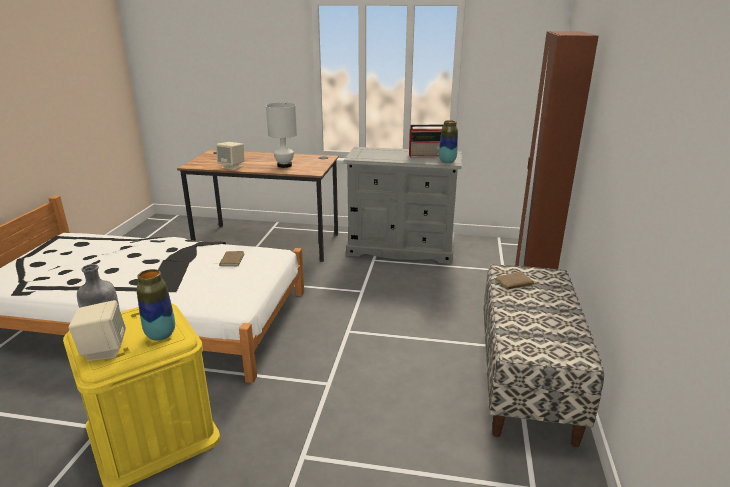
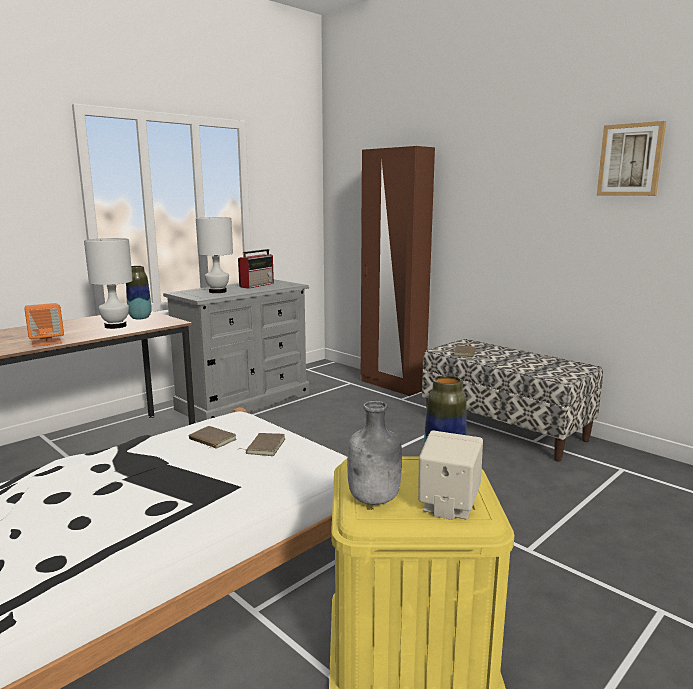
camera: 55 degrees left, 10 degrees down
beige speaker [216,142,244,170] -> orange speaker [24,303,64,347]
vase [439,120,458,163] -> vase moved to [126,266,152,319]
none -> white table lamp [196,217,233,293]
none -> brown book [239,433,285,456]
none -> picture [597,121,666,196]

